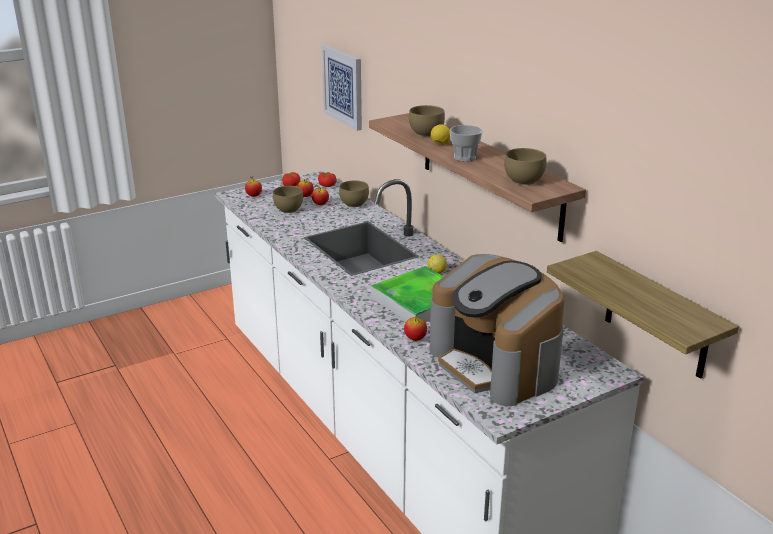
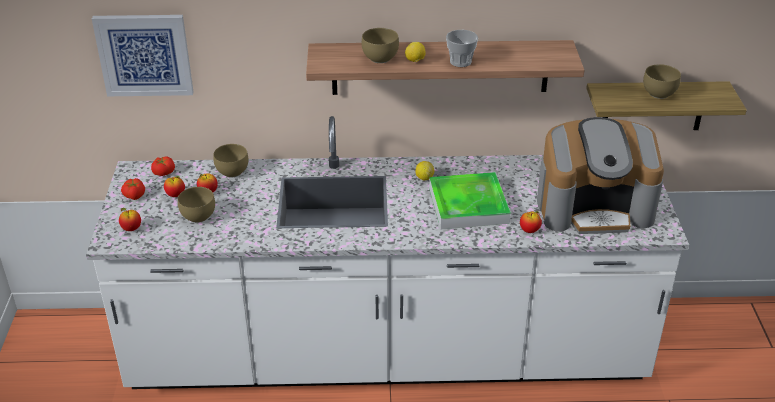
camera: 60 degrees left, 10 degrees up
brown bowl [504,148,546,185] -> brown bowl moved to [643,64,681,99]

